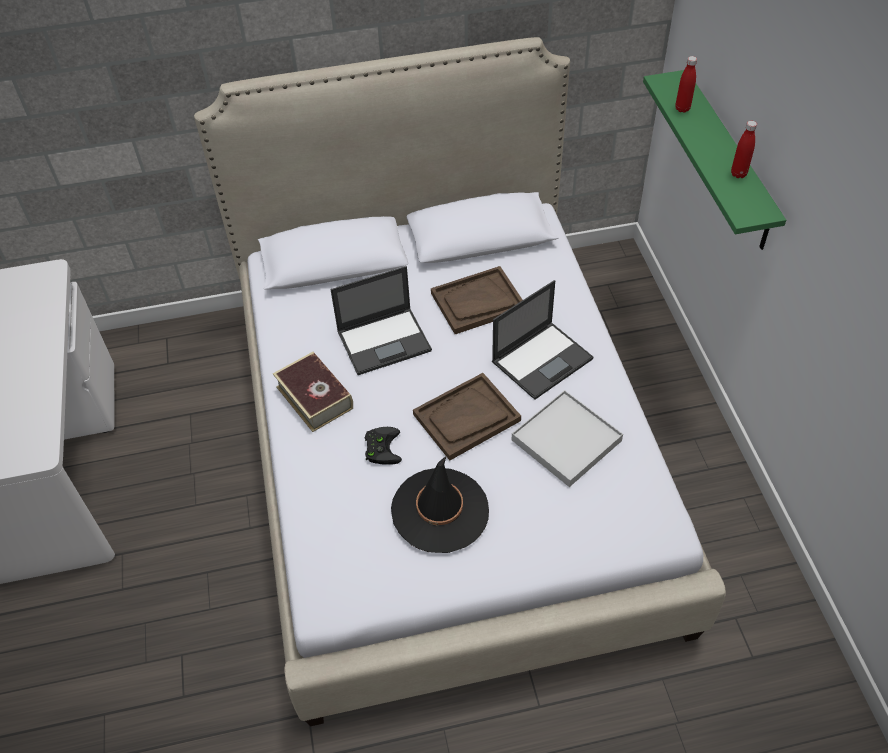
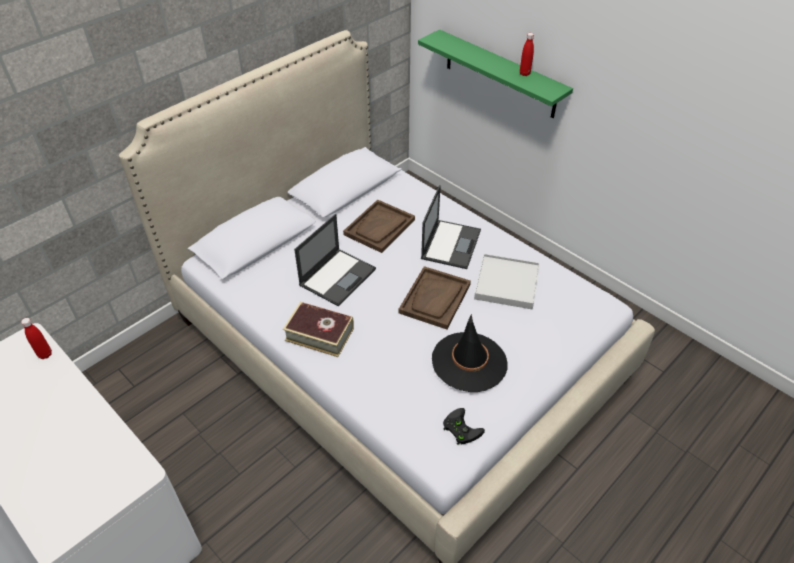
camera: 35 degrees left, 5 degrees down
black game controller [365,427,402,465] -> black game controller moved to [443,408,485,444]
red bottle [675,56,697,113] -> red bottle moved to [21,318,52,359]

